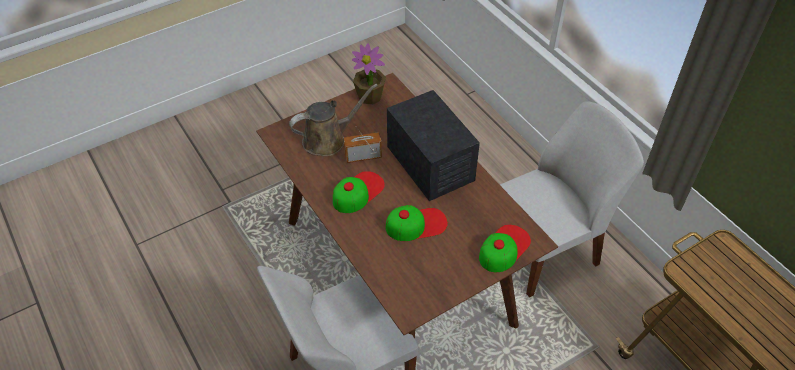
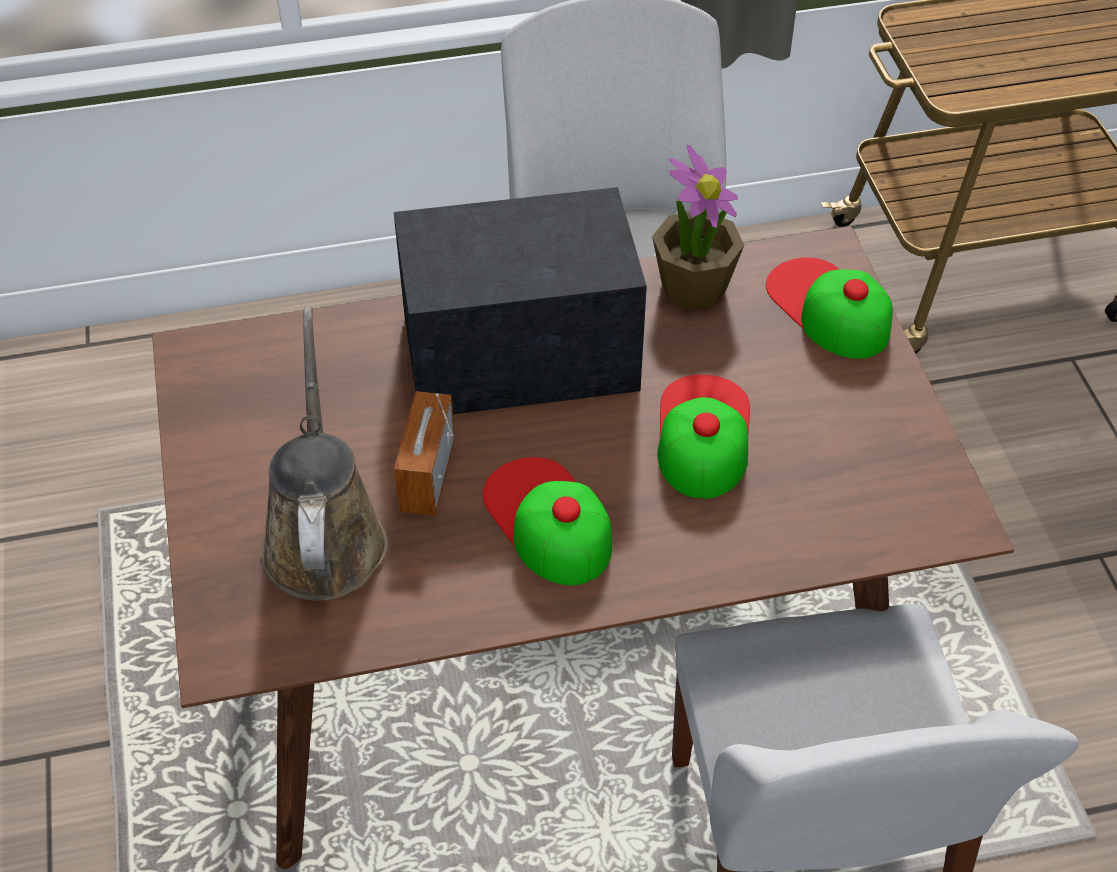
camera: 70 degrees left, 0 degrees up
potted plant [352,43,386,105] -> potted plant moved to [652,145,744,310]

